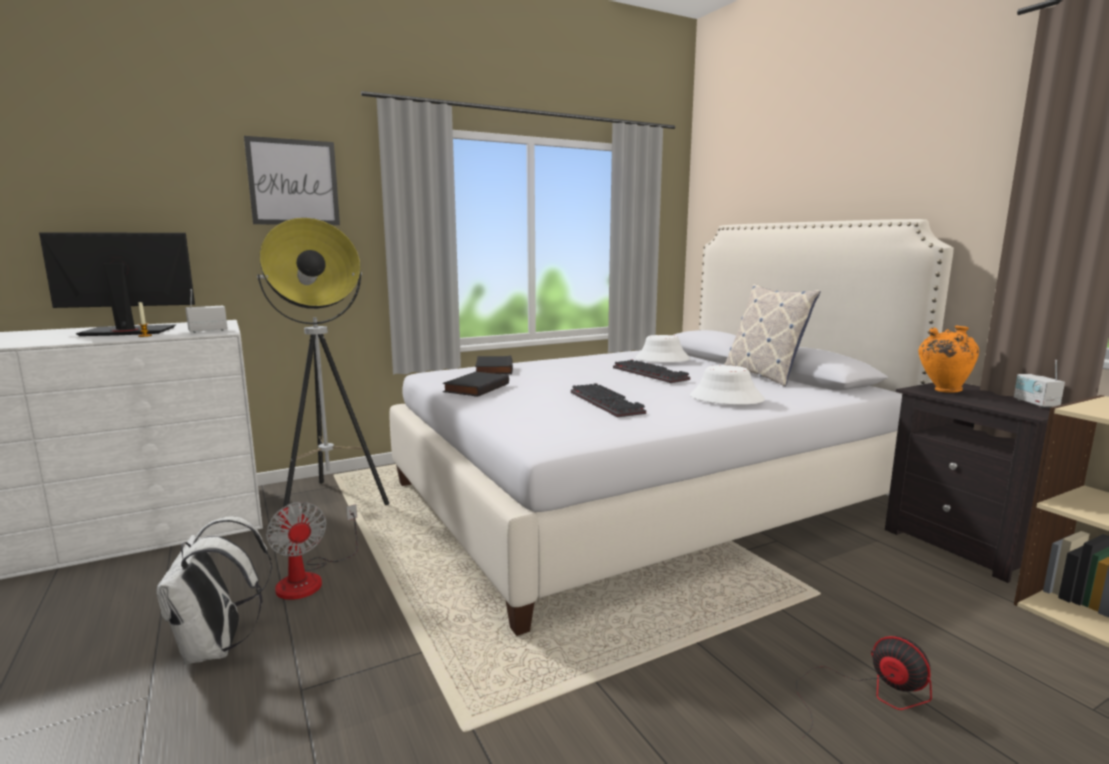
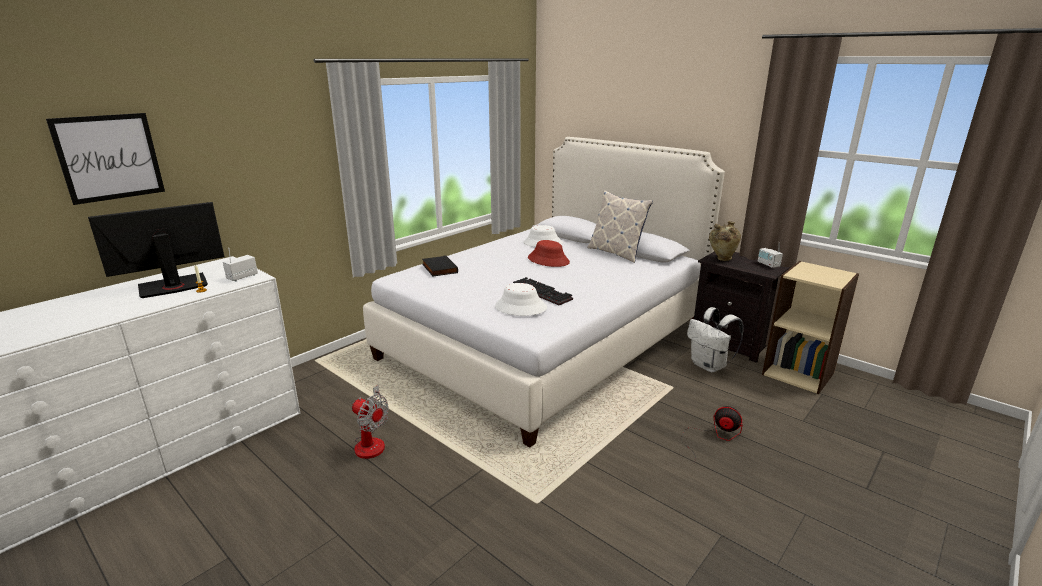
camera: 20 degrees left, 10 degrees up
white backpack [157,517,272,665] -> white backpack moved to [687,307,744,373]
picture [244,136,340,225] -> picture moved to [46,113,165,205]
floor lamp [257,218,389,508] -> none
black book [443,372,509,397] -> none
keyboard [613,360,690,383] -> red hat [528,240,570,267]
white hat [690,365,765,405] -> white hat moved to [495,283,547,316]
orange vase [918,326,979,393] -> beige vase [709,221,741,261]

